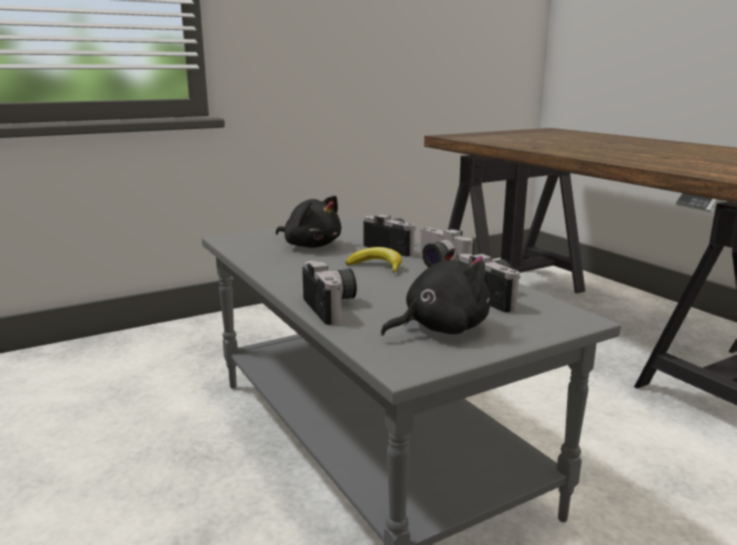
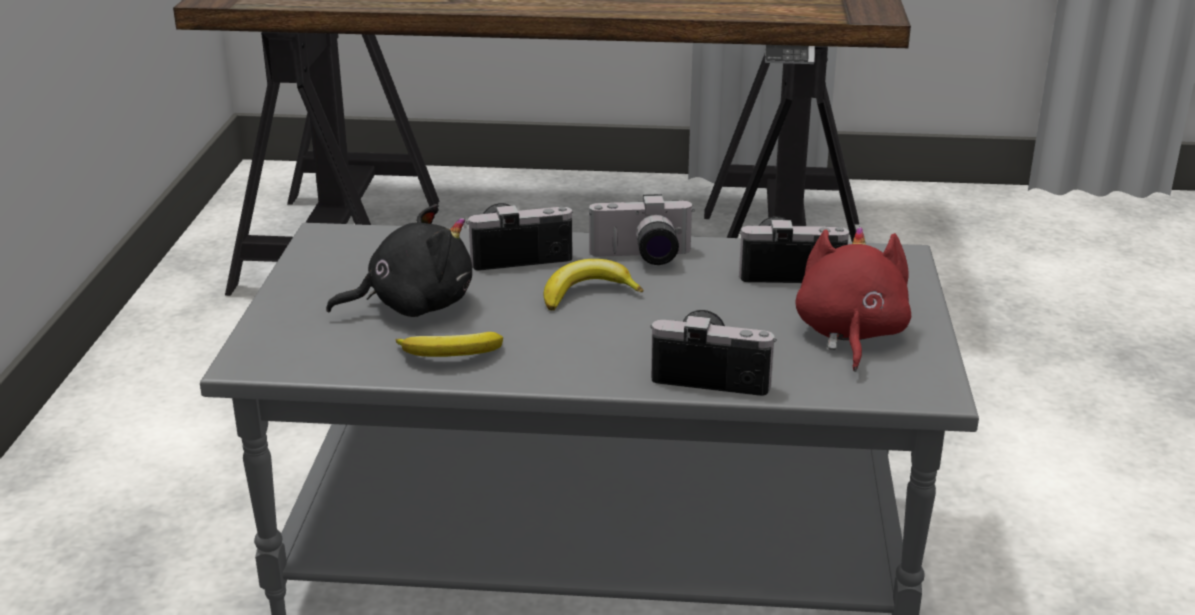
camera: 55 degrees left, 10 degrees up
black plush toy [381,248,490,336] -> red plush toy [796,227,911,372]
none -> banana [396,332,503,357]

